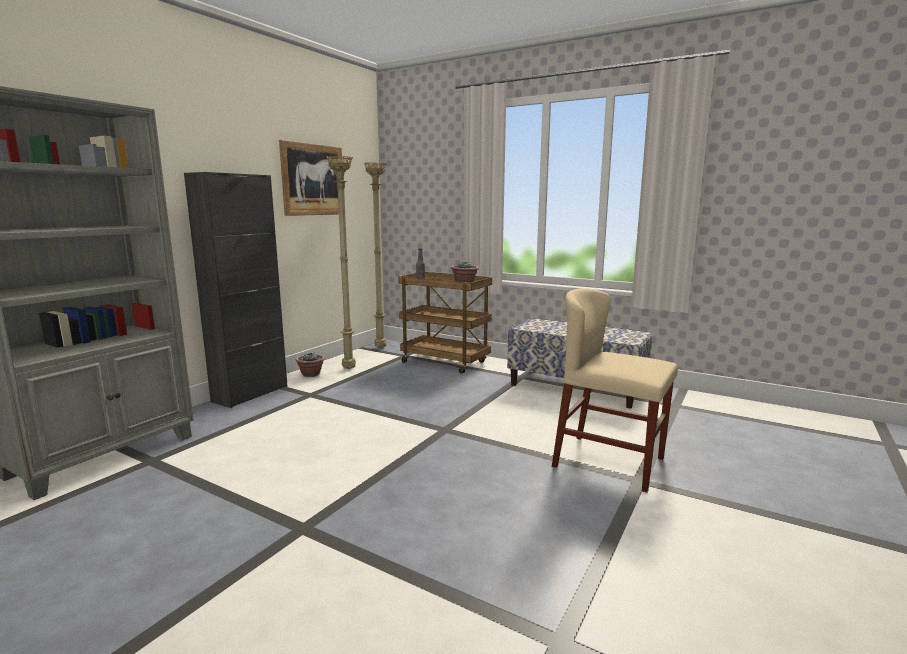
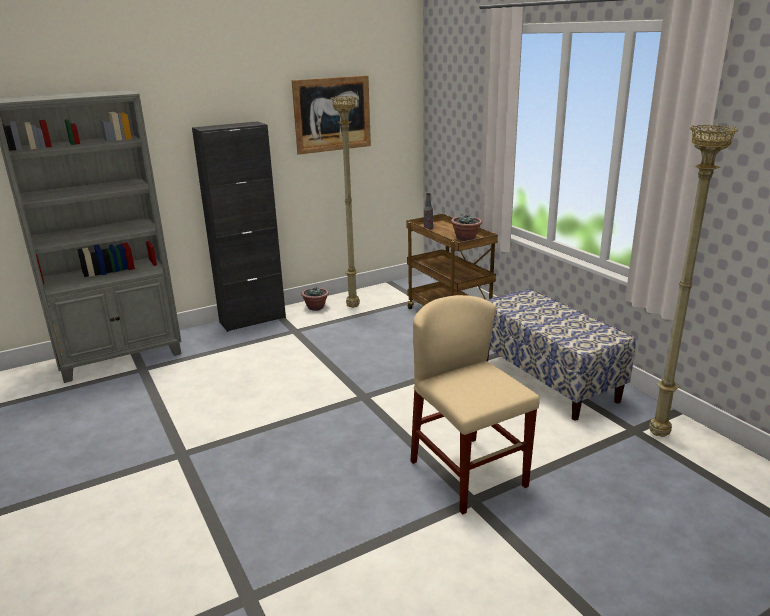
camera: 30 degrees right, 10 degrees up
beige floor lamp [364,162,387,348] -> beige floor lamp moved to [649,125,738,437]

